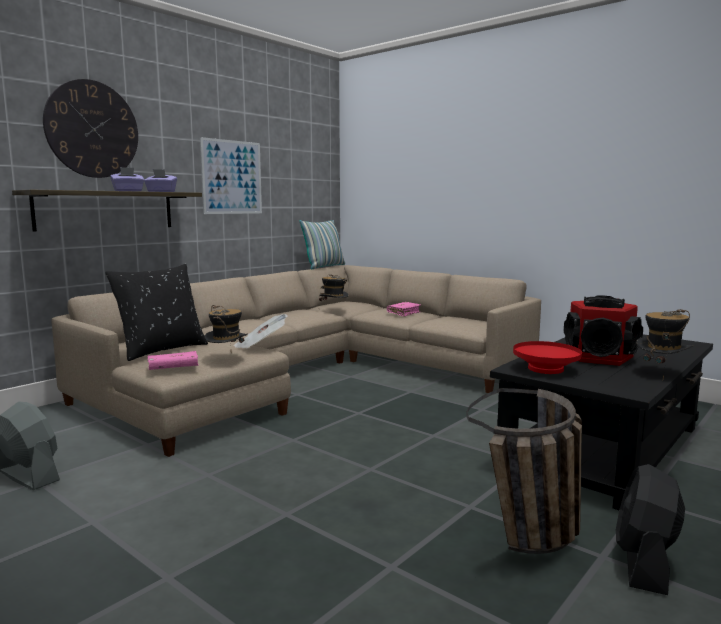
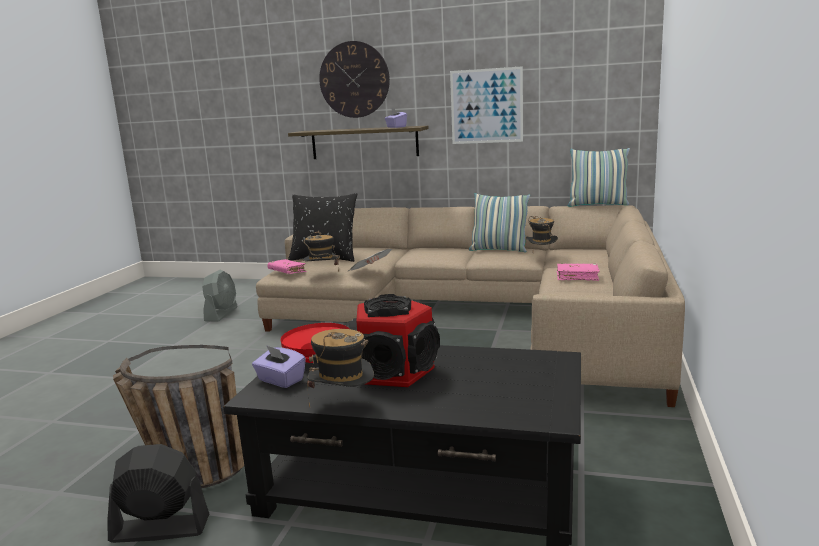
camera: 65 degrees right, 5 degrees up
purple tissue box [110,167,144,191] -> purple tissue box moved to [252,345,306,388]
none -> pillow [469,193,530,252]

